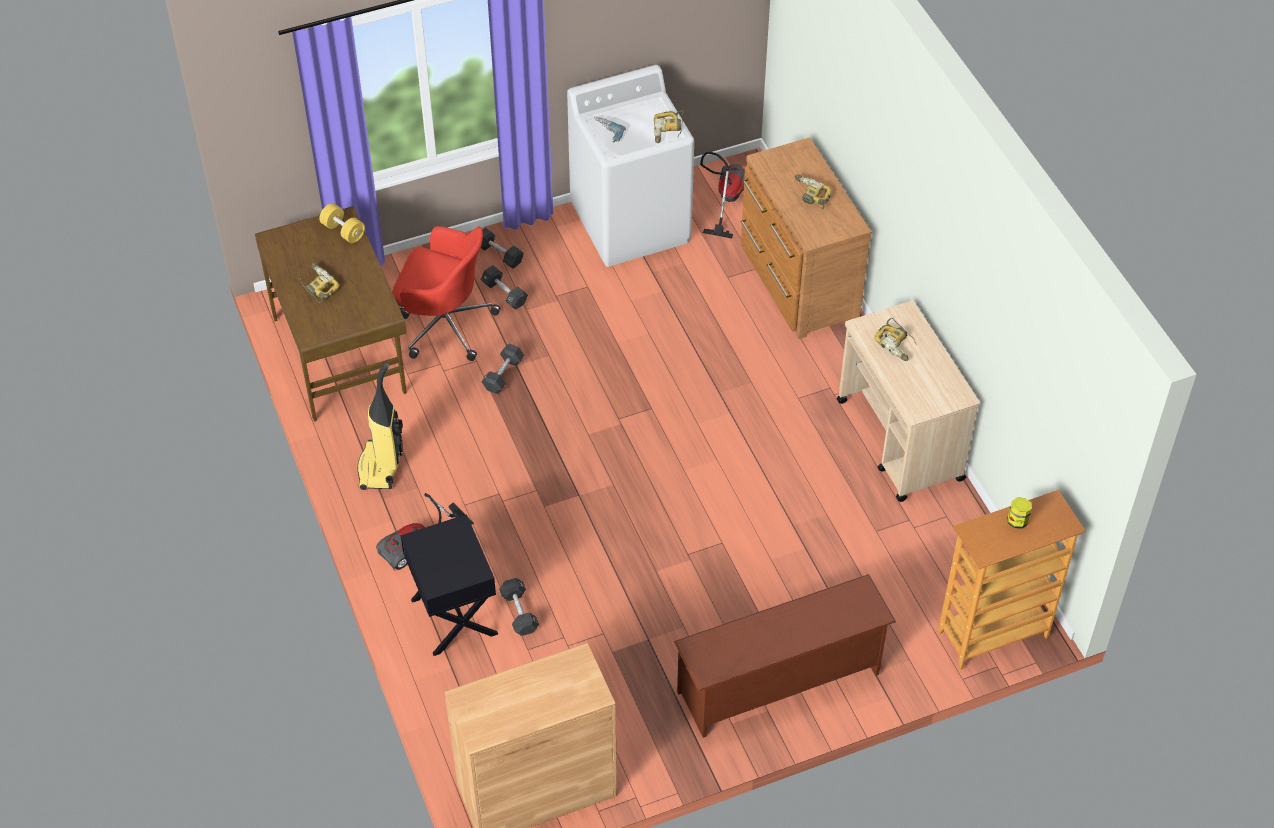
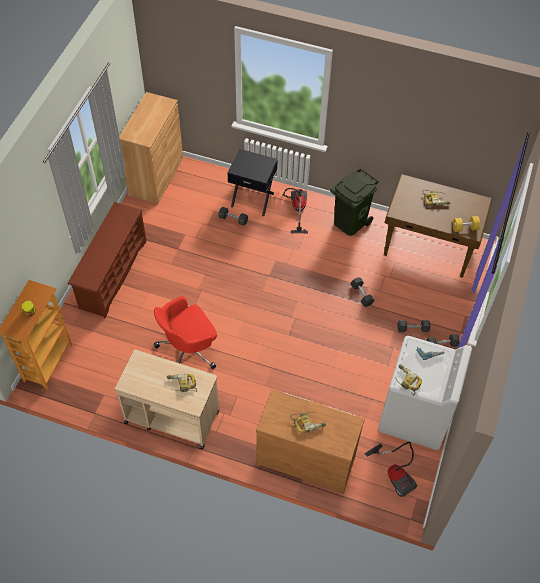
camera: 130 degrees right, 5 degrees up
vacuum cleaner [357,363,403,490] -> green trash can [330,169,379,236]
red office chair [392,226,500,361] -> red office chair moved to [154,296,217,369]

